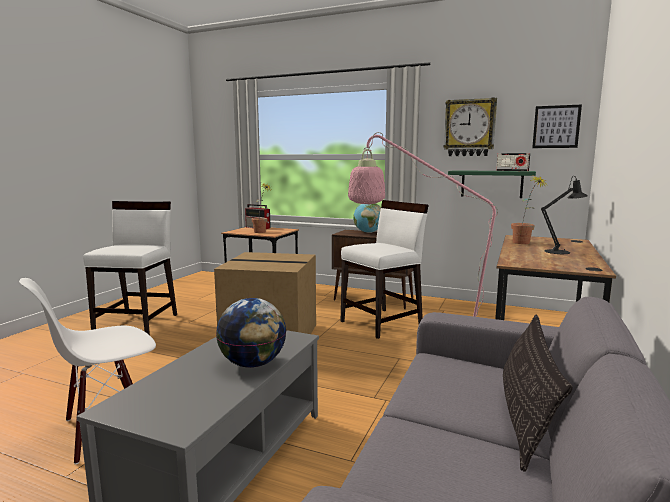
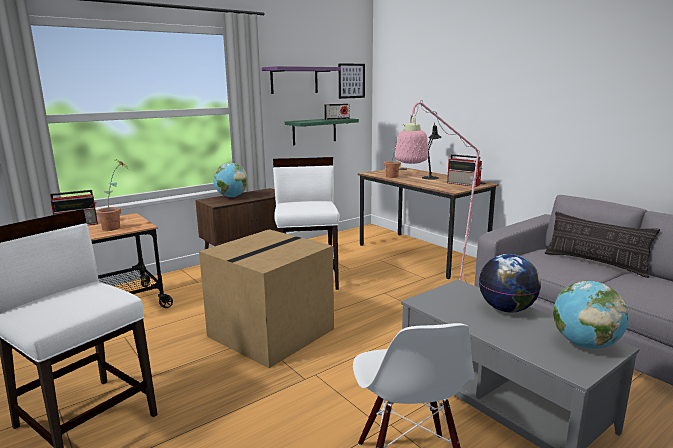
camera: 60 degrees left, 5 degrees up
wall clock [444,98,497,156] -> purple shelf [262,66,341,94]
none -> radio [447,154,482,187]
none -> globe [553,281,629,349]

